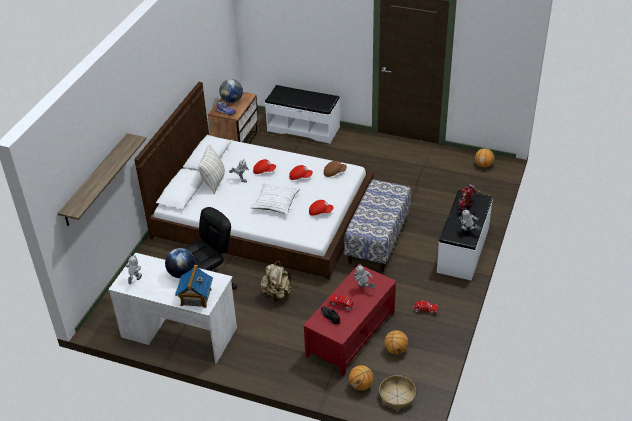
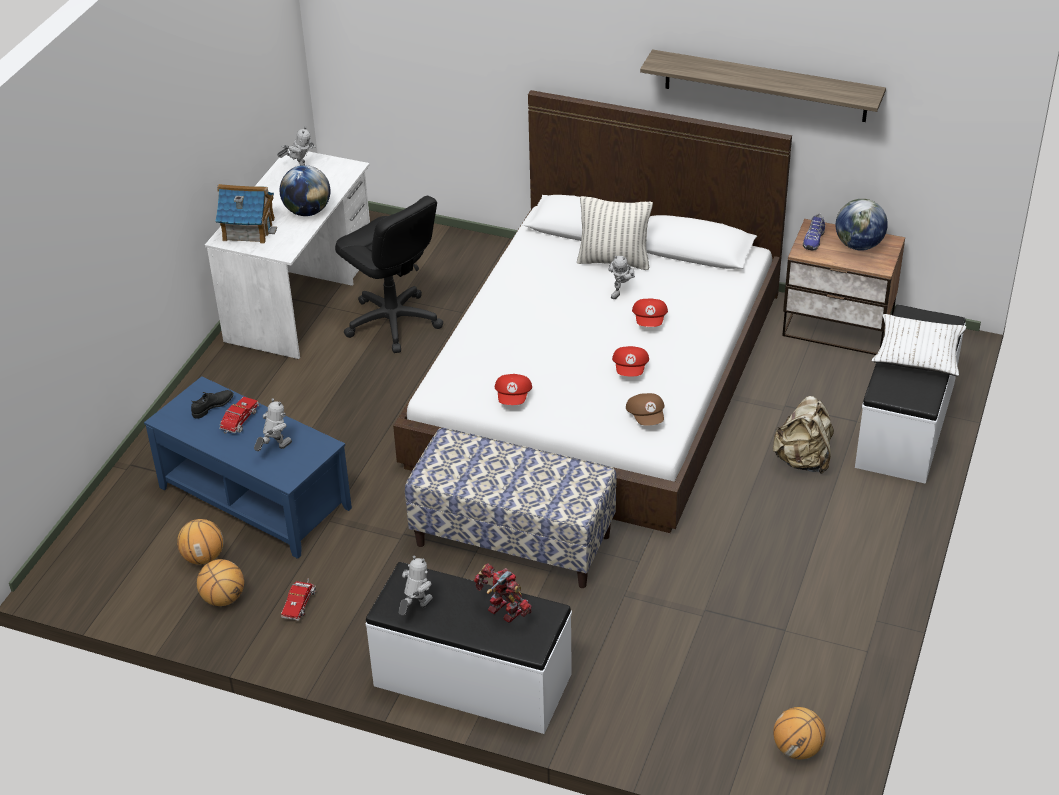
camera: 90 degrees right, 0 degrees up
shelf [57,133,146,226] -> shelf moved to [640,49,886,122]
white pillow [251,183,300,215] -> white pillow moved to [872,314,966,376]
beige backpack [260,261,292,302] -> beige backpack moved to [773,396,834,474]
red coffee table [303,264,396,376] -> blue coffee table [144,376,352,559]
basketball [349,365,373,390] -> basketball moved to [197,559,244,606]
basket [379,375,416,410] -> none

